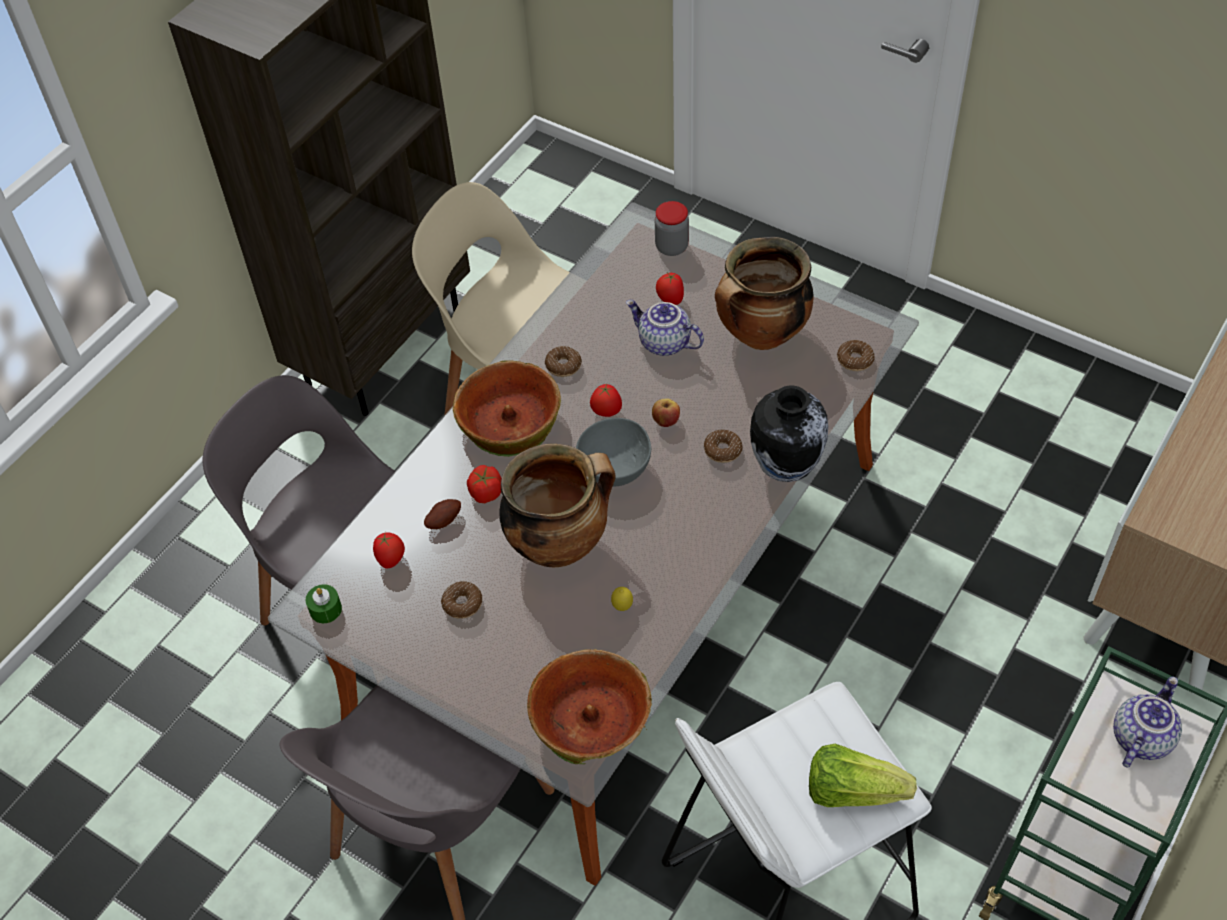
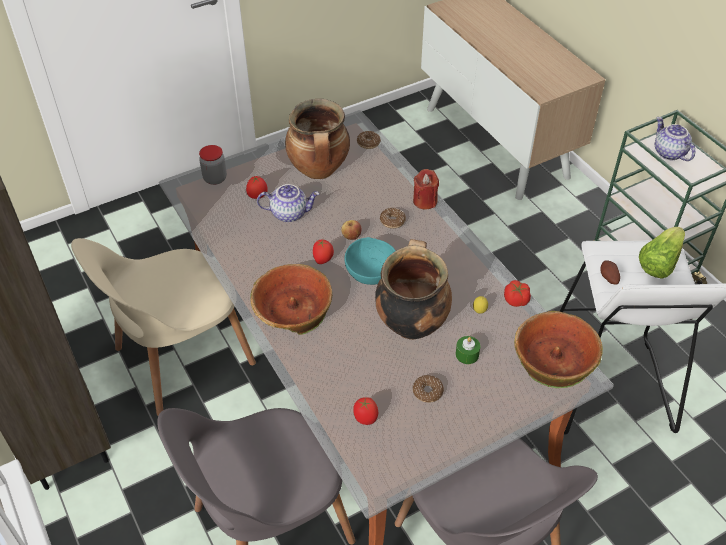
camera: 65 degrees left, 5 degrees down
green candle [306,584,342,623] -> green candle moved to [456,336,480,364]
potato [424,499,461,529] -> potato moved to [600,260,620,284]
tomato [467,465,502,503] -> tomato moved to [504,280,531,307]
donut [545,346,582,377] -> none
grey bowl [576,418,651,486] -> turquoise bowl [345,237,396,285]
teapot [626,300,704,356] -> teapot turned 150 degrees counterclockwise [257,184,319,222]
vase [750,385,828,482] -> red candle [413,169,439,210]

